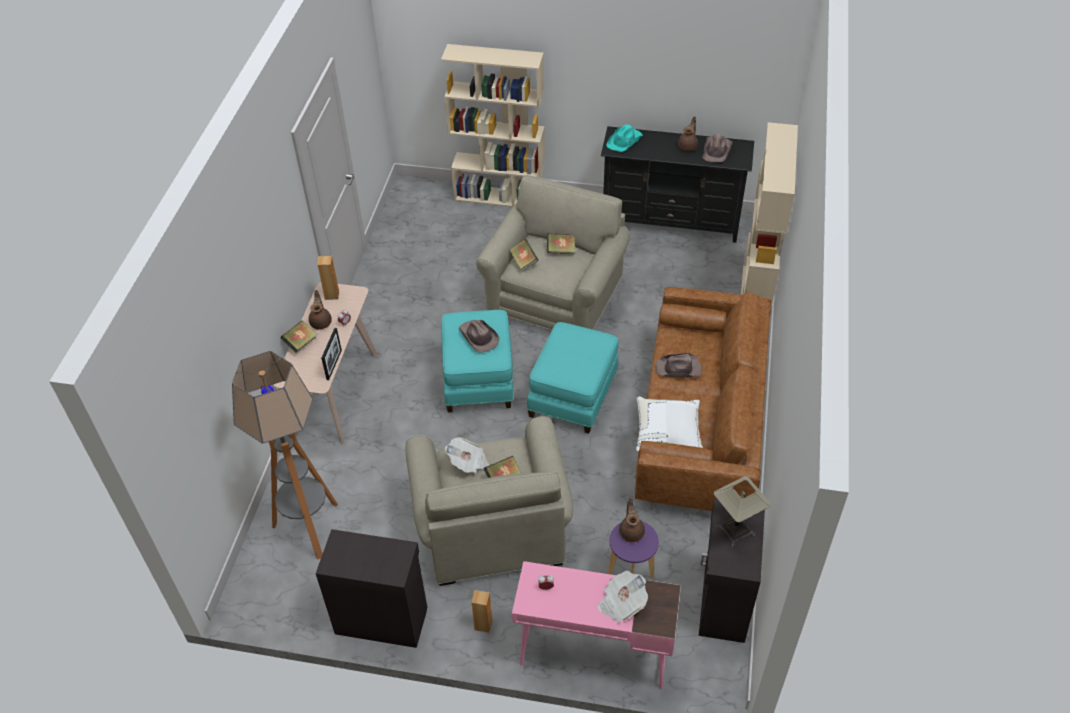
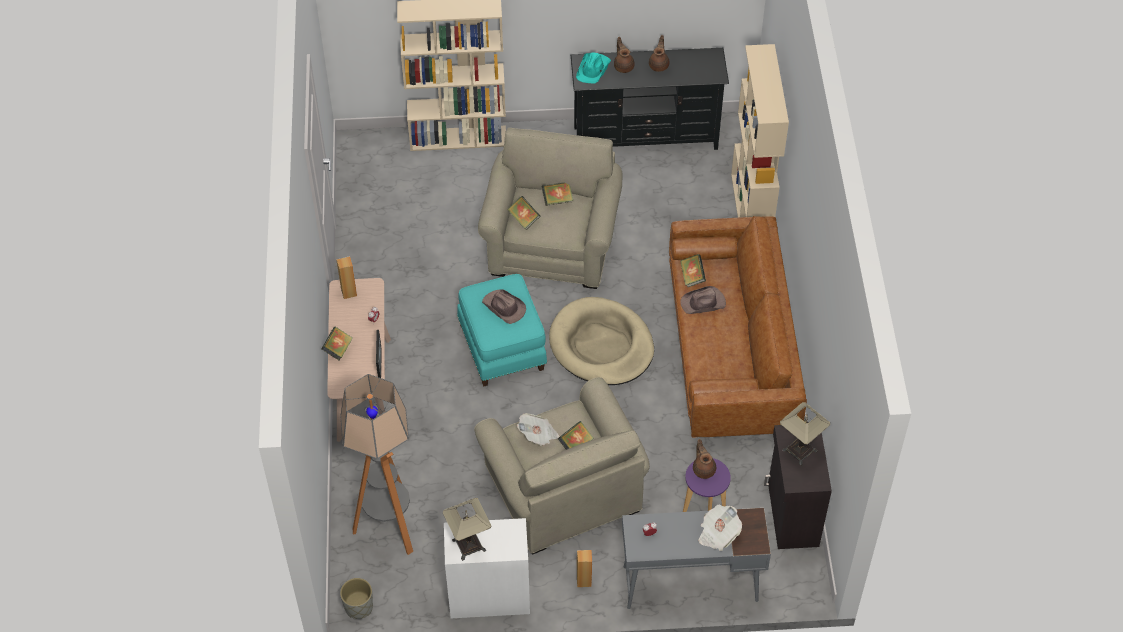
camera: 15 degrees left, 5 degrees up
brown teapot [309,290,332,330] -> brown teapot moved to [614,37,635,73]
black cabinet [316,529,427,648] -> white cabinet [444,518,530,618]
pink desk [512,561,681,689] -> grey desk [622,508,771,609]
turquoise ottoman [527,322,619,434] -> beige dog bed [549,297,654,385]
white pillow [636,396,703,452] -> none
brown hat [702,134,733,162] -> none
none -> grey planter [340,578,373,619]
none -> table lamp [442,498,491,561]
none -> book [680,254,706,287]

